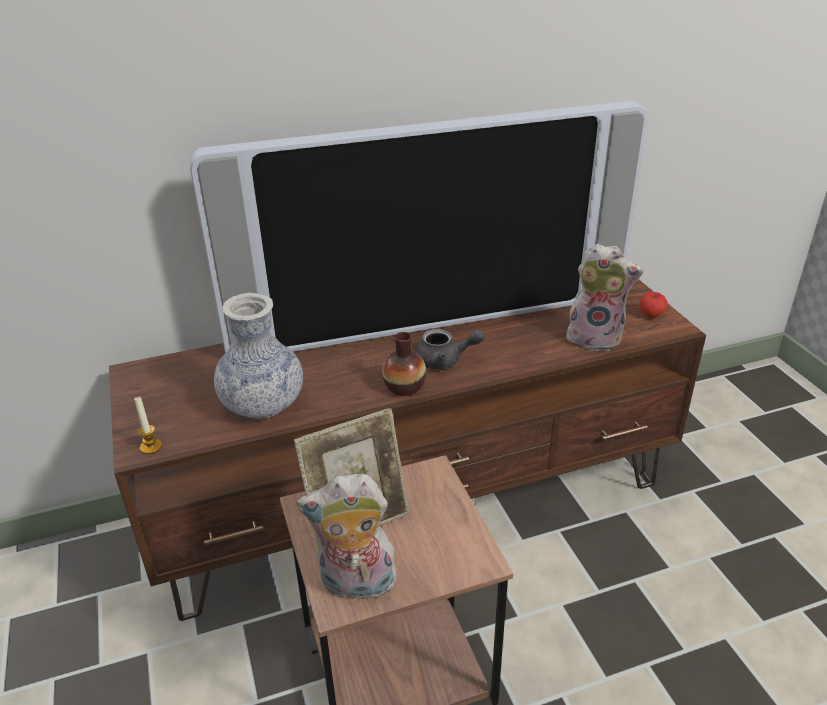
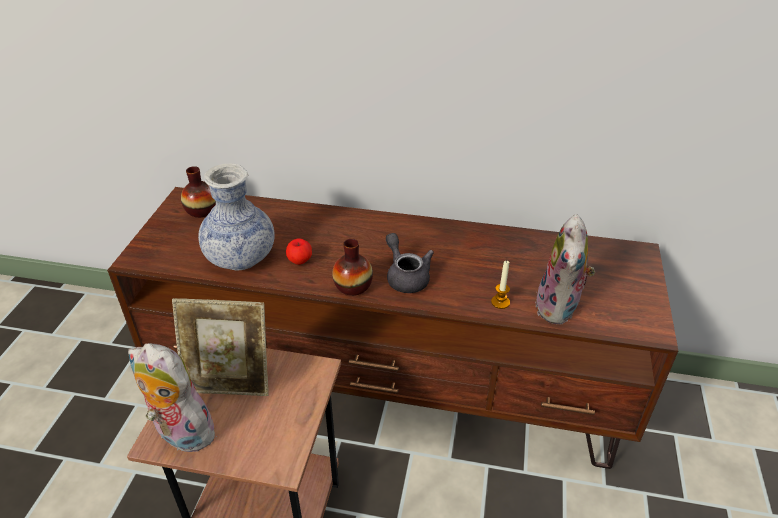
camera: 30 degrees right, 5 degrees up
candle [134,397,162,454] -> candle moved to [491,261,510,309]
television [190,101,648,353] -> none
grey teapot [415,329,485,369] -> grey teapot turned 150 degrees counterclockwise [386,233,434,293]
plush toy [567,244,643,351] -> plush toy turned 60 degrees clockwise [535,215,595,324]
apple [639,292,668,318] -> apple moved to [286,238,312,265]
none -> vase [181,166,216,218]

